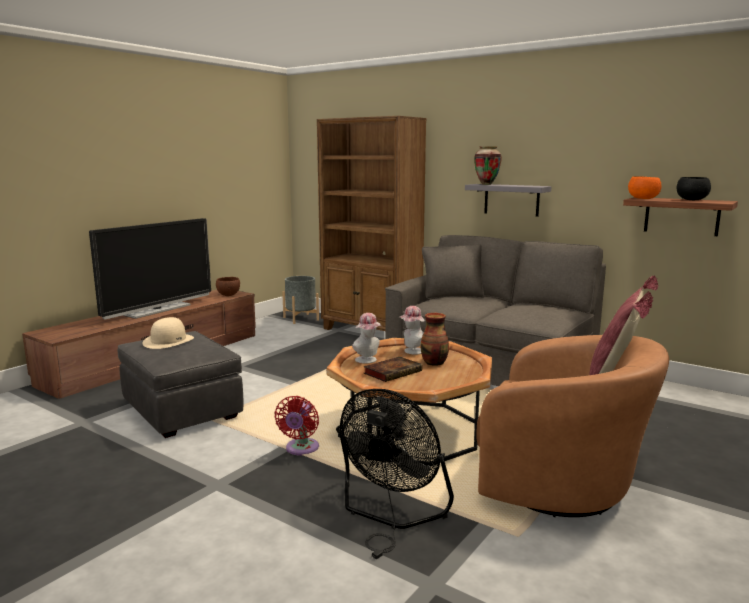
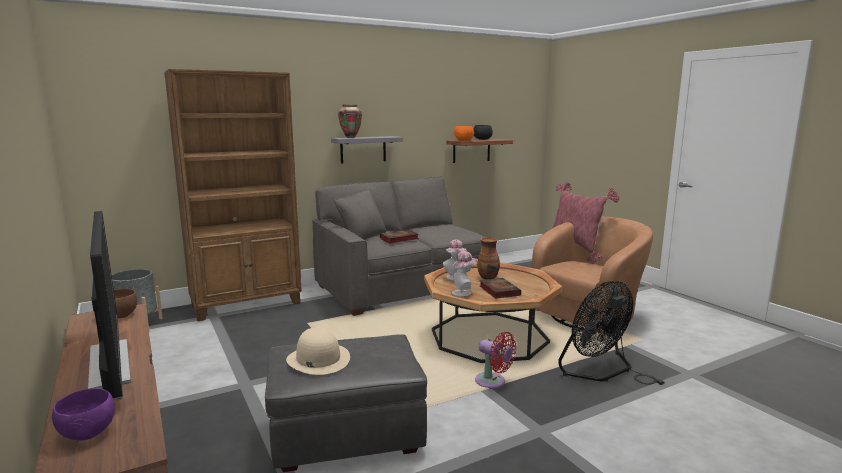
camera: 65 degrees left, 0 degrees up
none -> purple bowl [52,388,115,441]
none -> book [380,230,419,243]

